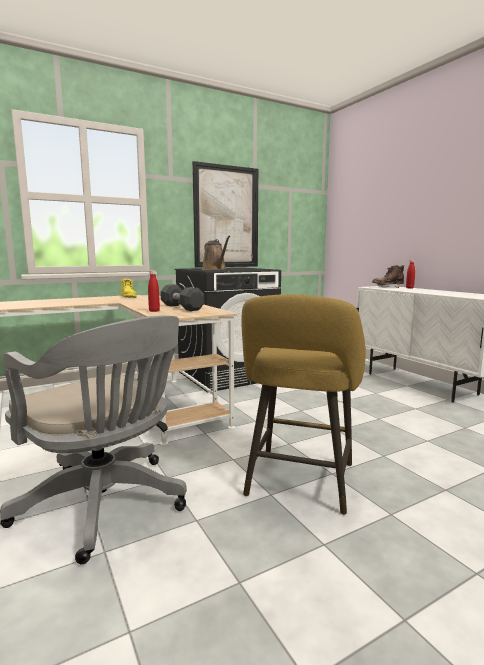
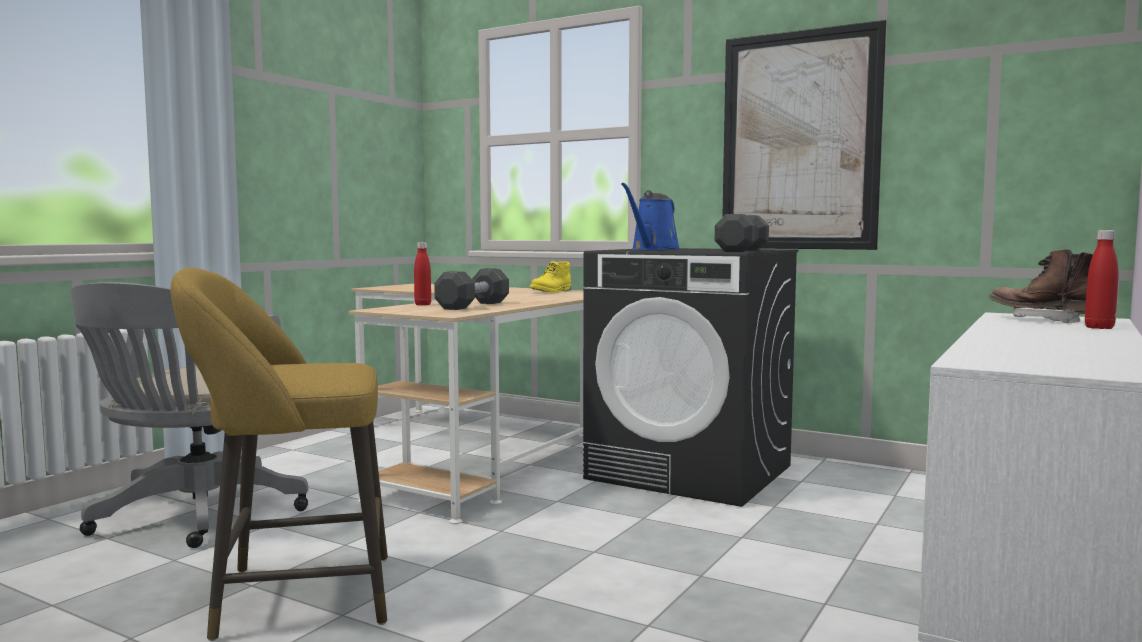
camera: 60 degrees right, 5 degrees down
brown watering can [202,236,230,270] -> blue watering can [621,183,680,250]
none -> black dumbbell [715,214,769,252]

